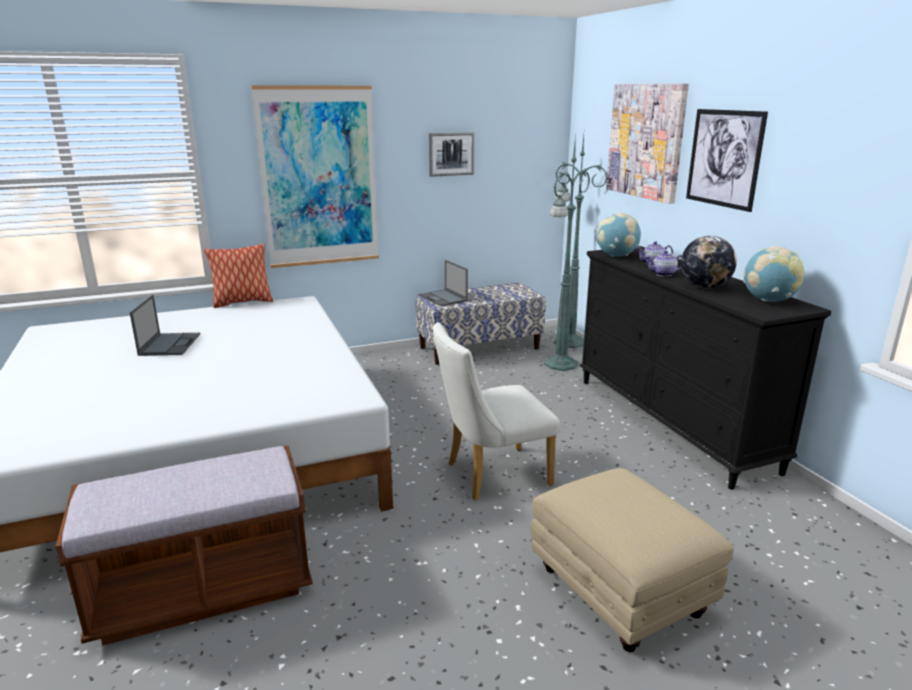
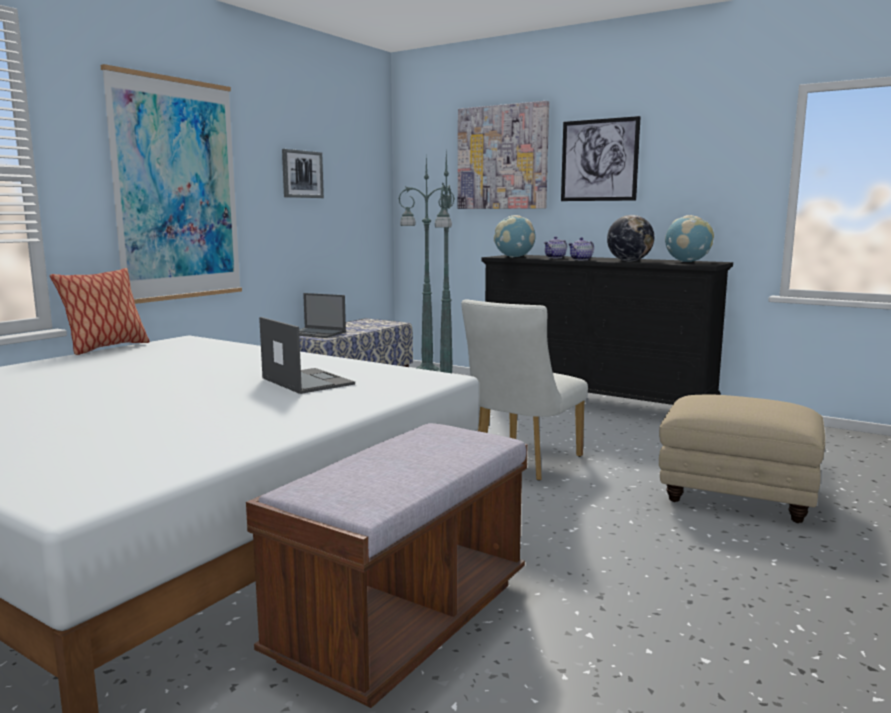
camera: 35 degrees left, 10 degrees down
laptop [130,295,200,356] -> laptop moved to [259,317,355,394]

